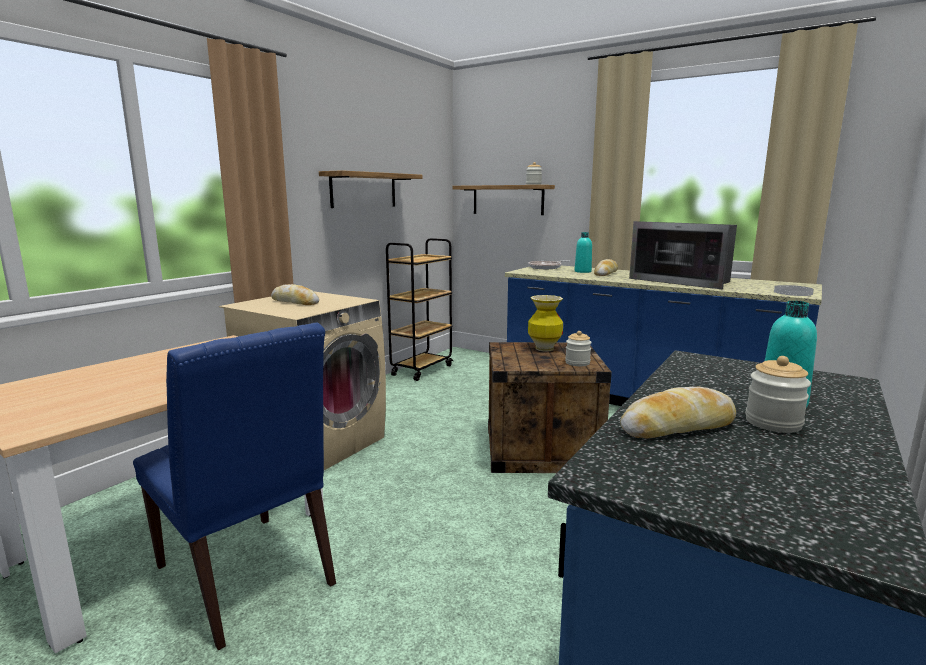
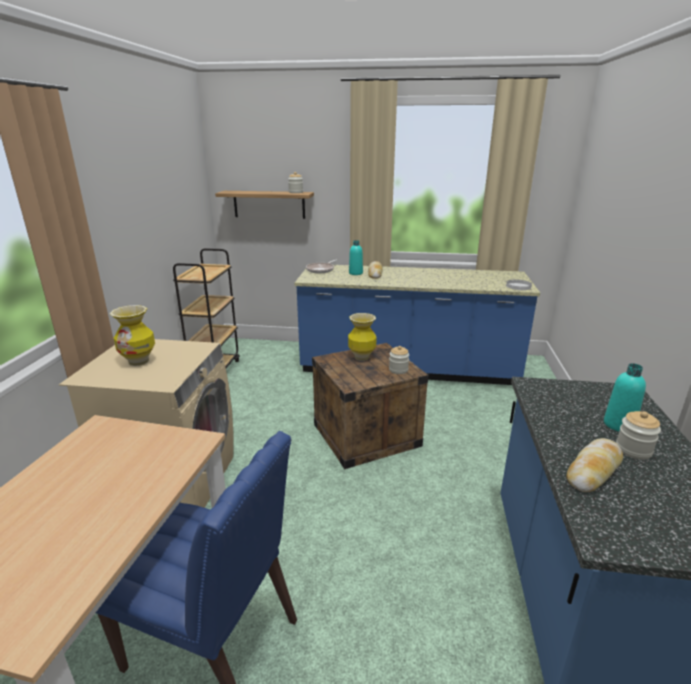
camera: 25 degrees left, 10 degrees up
bread [271,284,319,305] -> vase [110,305,155,366]
shelf [319,170,423,208] -> none
microwave [629,221,737,289] -> none

